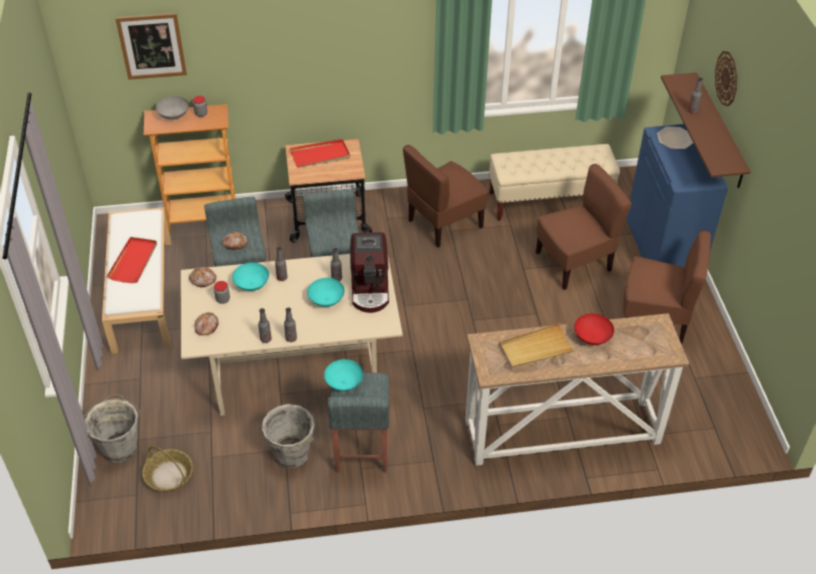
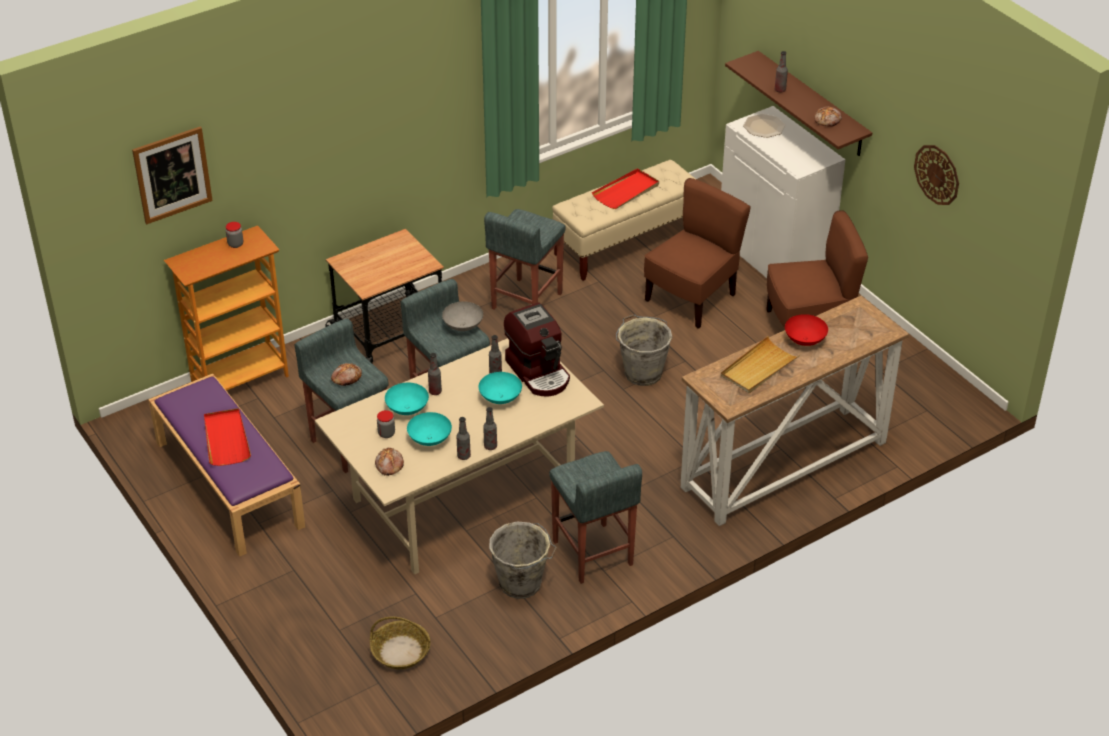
camera: 25 degrees left, 5 degrees down
grey bucket [84,394,141,463] -> grey bucket moved to [616,315,672,386]
white bench [102,207,171,354] -> purple bench [148,374,305,557]
grey bowl [155,96,189,120] -> grey bowl moved to [442,301,483,331]
bread [189,267,216,288] -> bread moved to [814,107,842,127]
red tray [290,139,350,168] -> red tray moved to [592,168,659,209]
turquoise bowl [324,359,363,391] -> turquoise bowl moved to [407,412,452,446]
brown chair [403,145,488,247] -> grey stool [484,209,566,310]
blue cabinet [626,124,728,267] -> white cabinet [721,106,846,278]
wall clock [715,51,737,106] -> wall clock moved to [914,145,959,205]

